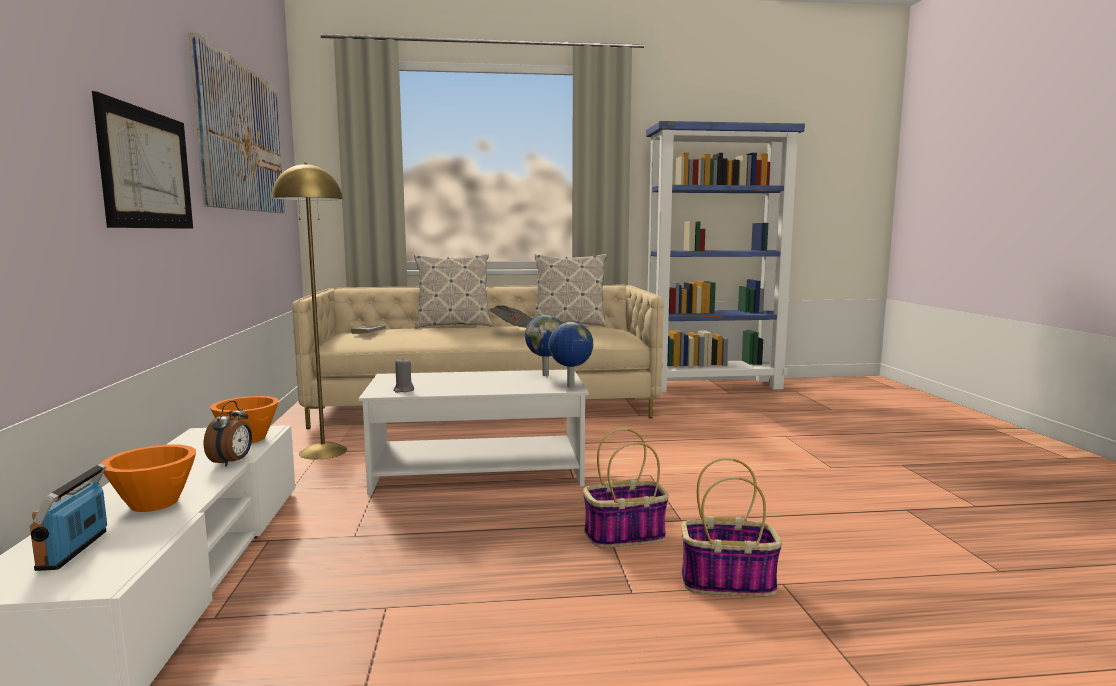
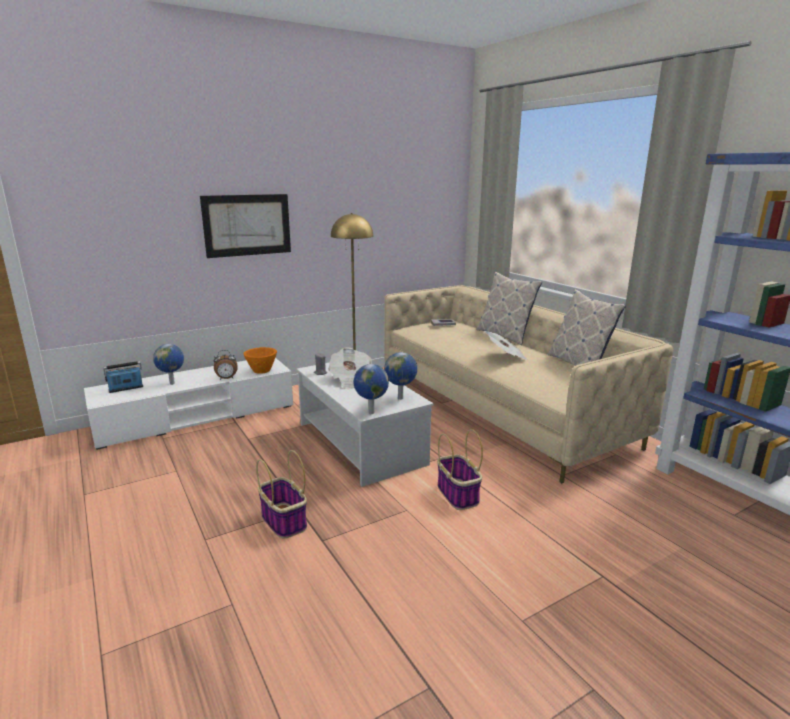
camera: 65 degrees right, 10 degrees up
orange bowl [101,445,196,512] -> globe [153,344,184,385]
picture [188,32,285,213] -> none
basket [681,458,782,596] -> basket moved to [437,429,483,510]
none -> newspaper [328,348,372,389]

